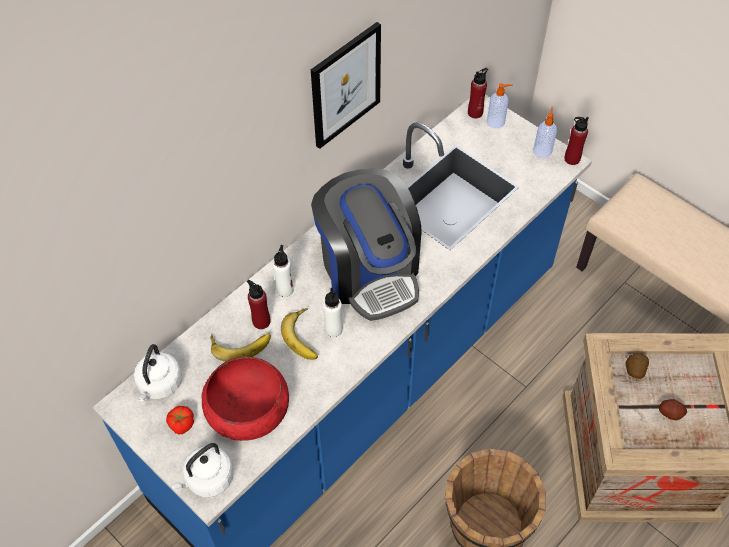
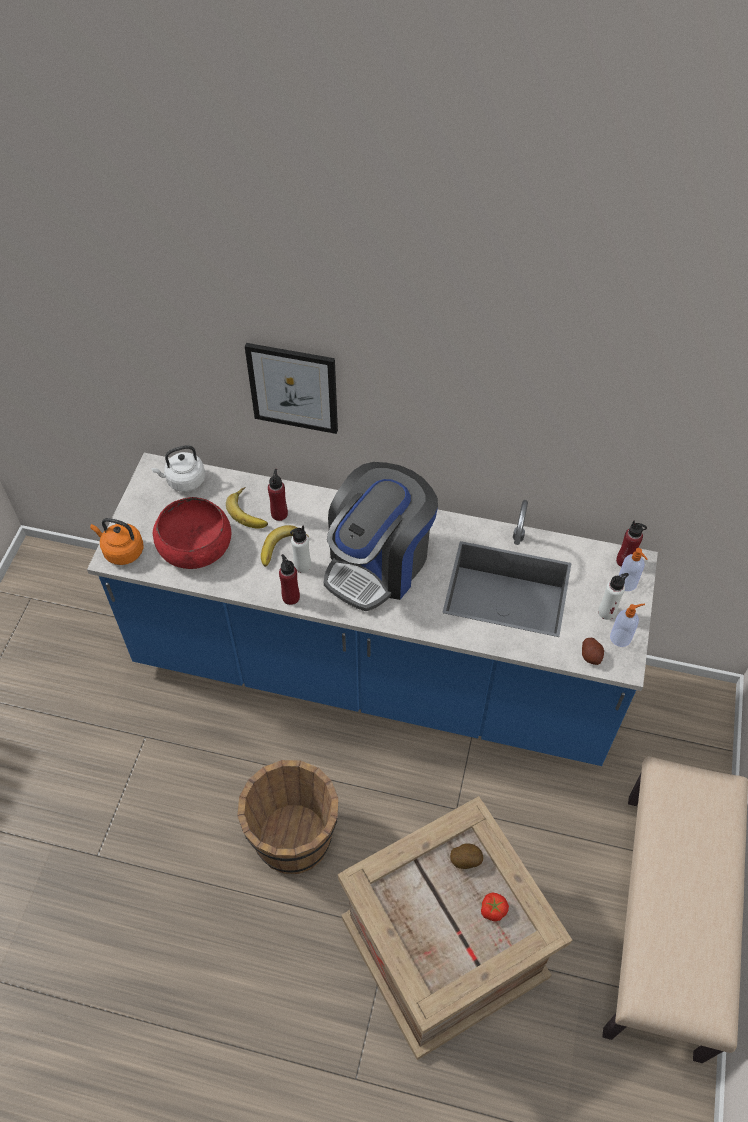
camera: 60 degrees right, 0 degrees up
tomato [166,406,194,434] -> tomato moved to [481,892,509,921]
white kettle [171,443,233,497] -> orange kettle [90,518,143,565]
white bottle [272,245,294,297] -> white bottle moved to [598,573,629,620]
picture [311,22,381,149] -> picture moved to [245,343,338,434]
red bottle [564,117,589,165] -> red bottle moved to [279,554,300,605]
potato [659,399,687,420] -> potato moved to [582,638,604,665]

